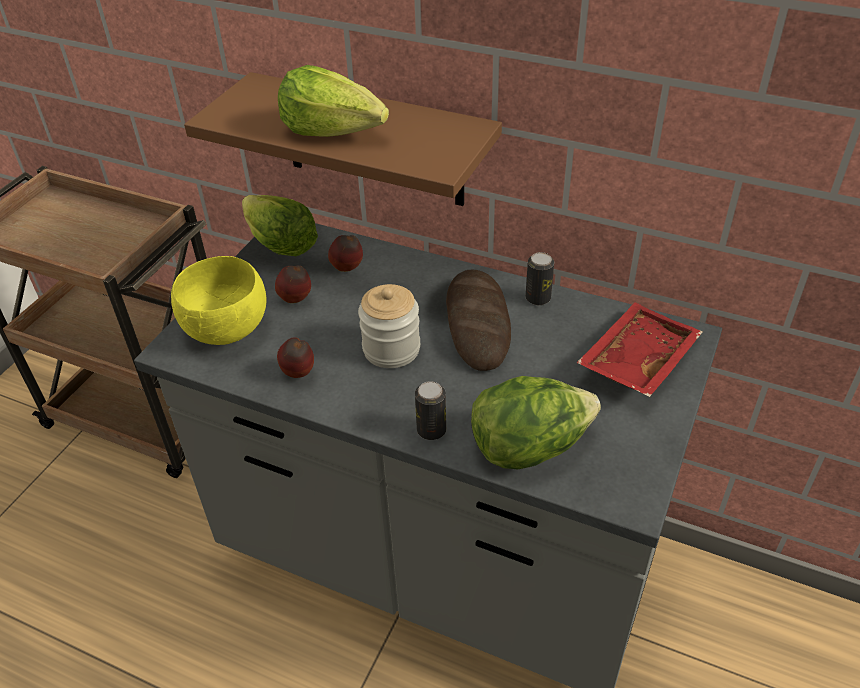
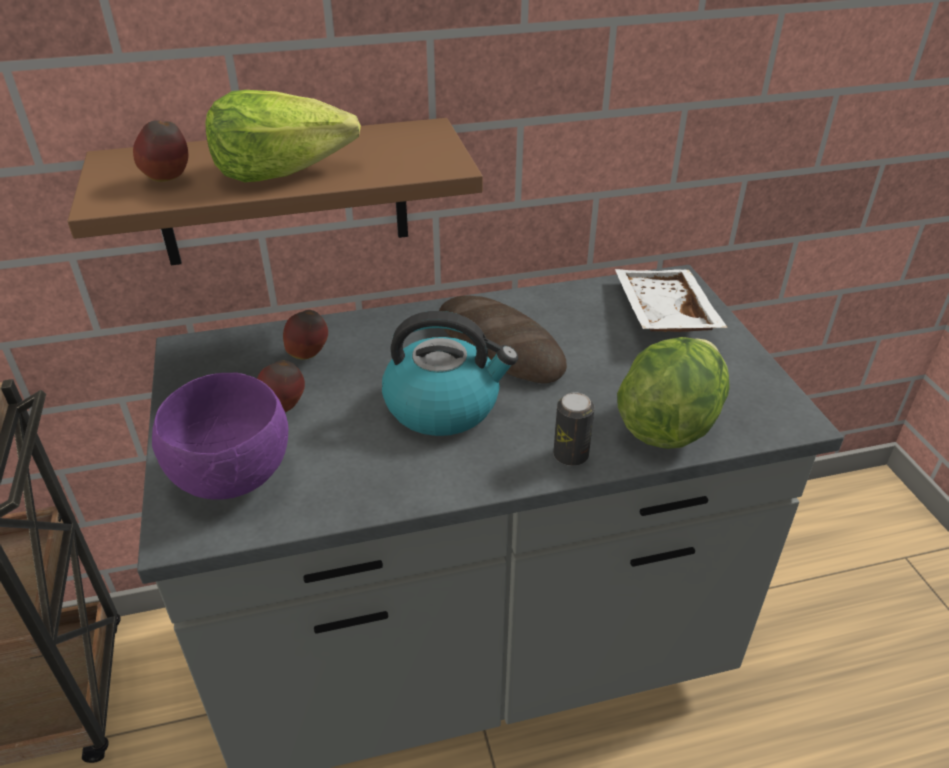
camera: 40 degrees left, 5 degrees down
yellow bowl [171,256,266,345] -> purple bowl [152,373,288,500]
lettuce [242,195,318,256] -> none
apple [277,337,314,378] -> apple moved to [133,120,188,182]
jar [358,284,420,368] -> kettle [382,311,518,436]
can [525,252,554,305] -> none
red tray [576,302,703,397] -> white tray [615,269,728,332]

